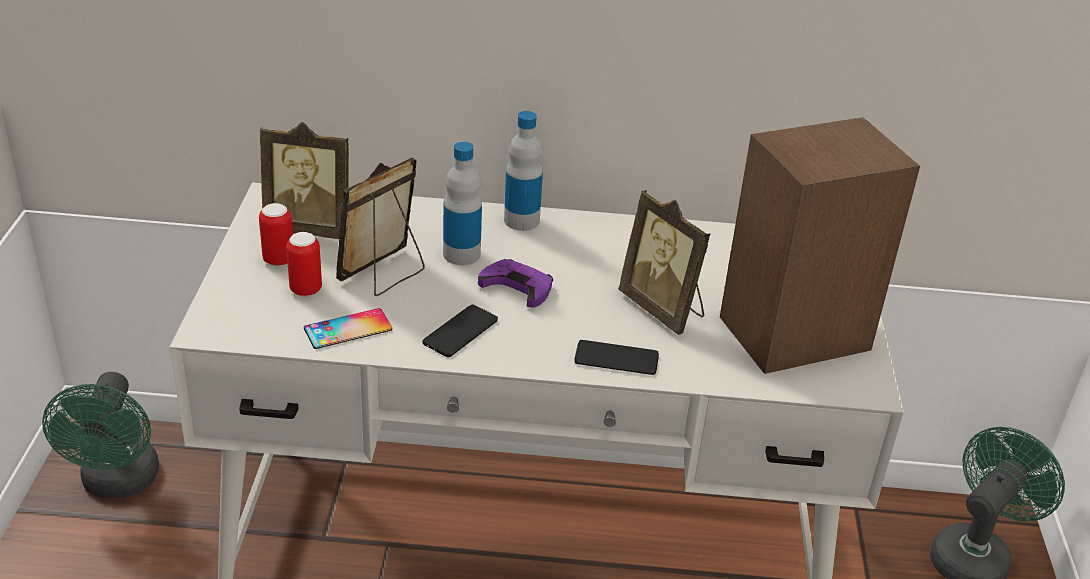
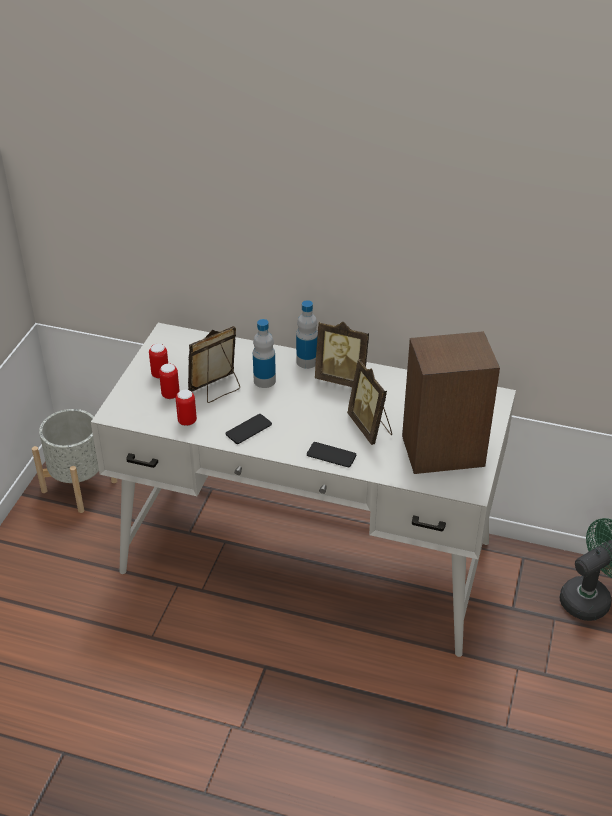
camera: 15 degrees right, 5 degrees up
green fan [42,372,159,498] -> grey planter [32,409,117,513]
picture frame [260,122,349,239] -> picture frame moved to [315,321,369,387]
phone [304,308,392,349] -> can [176,390,197,426]
purple game controller [478,259,553,307] -> none

